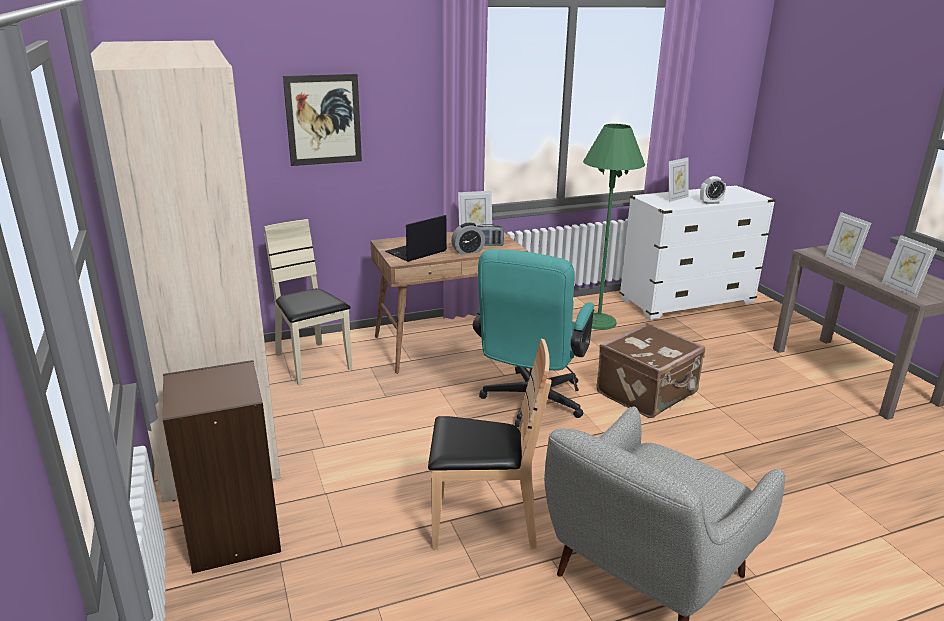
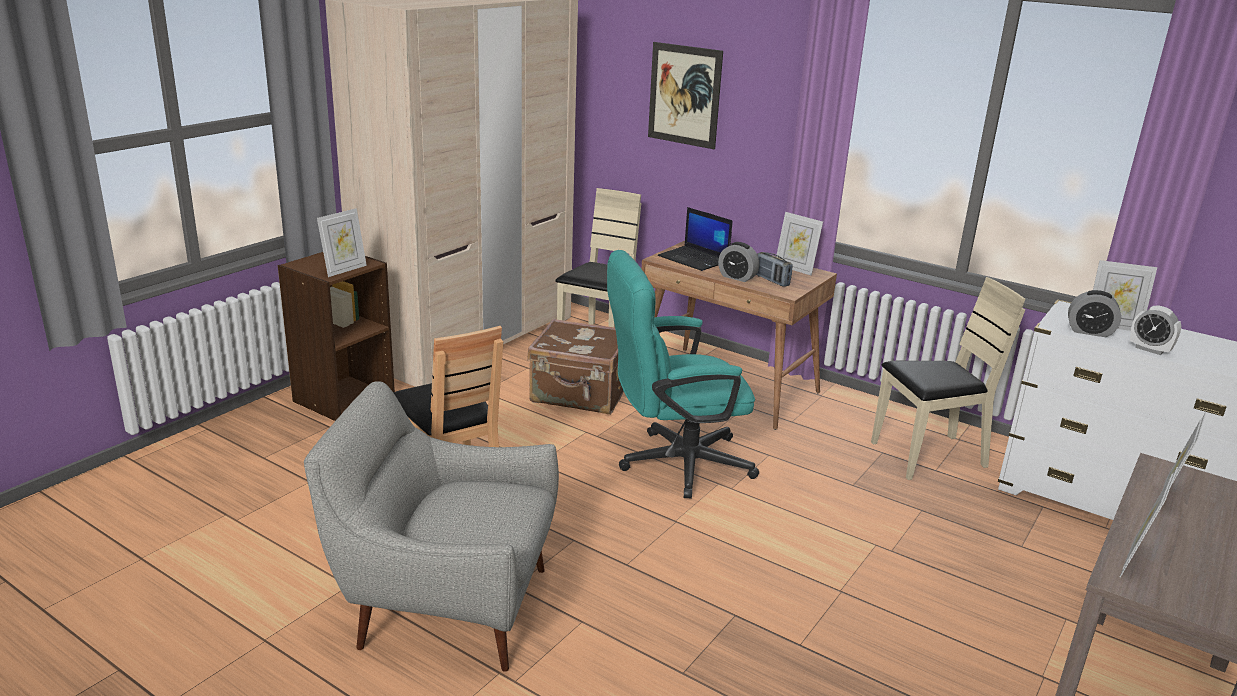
camera: 55 degrees right, 0 degrees up
laptop [385,215,447,262] -> laptop turned 150 degrees counterclockwise [658,207,733,271]
green floor lamp [583,124,645,330] -> beige chair [871,277,1025,480]
brown suitcase [596,323,705,418] -> brown suitcase moved to [527,319,624,414]
none -> picture frame [317,208,367,277]
none -> alarm clock [1068,290,1121,337]

